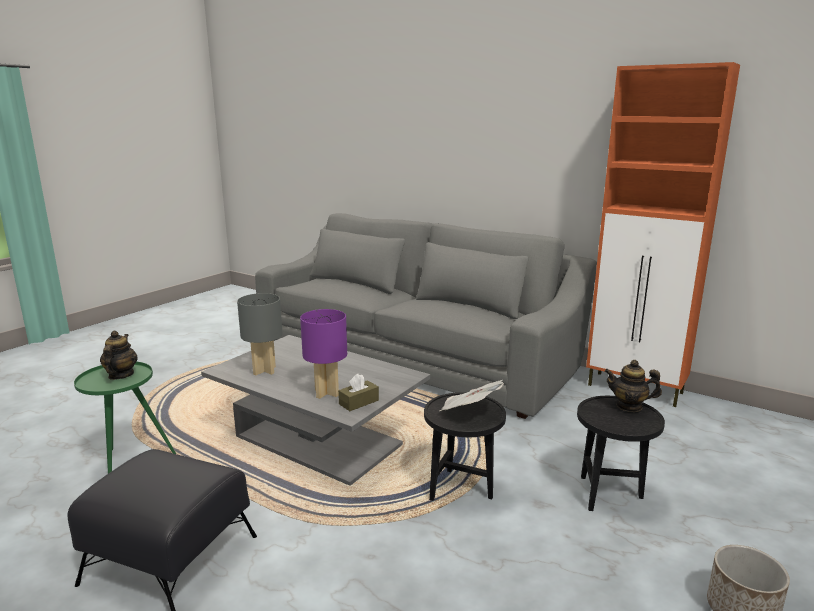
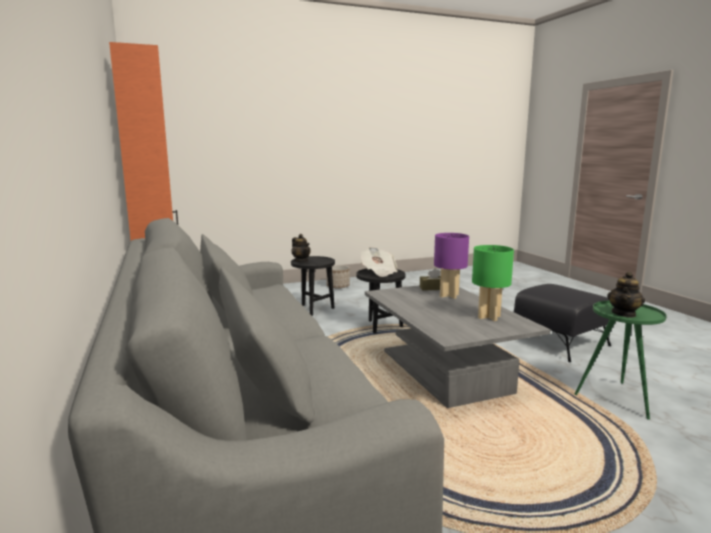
camera: 145 degrees left, 5 degrees down
grey table lamp [237,293,283,375] -> green table lamp [472,245,514,321]

